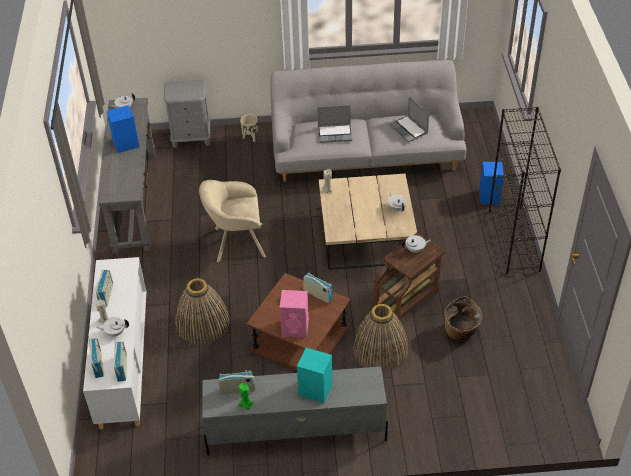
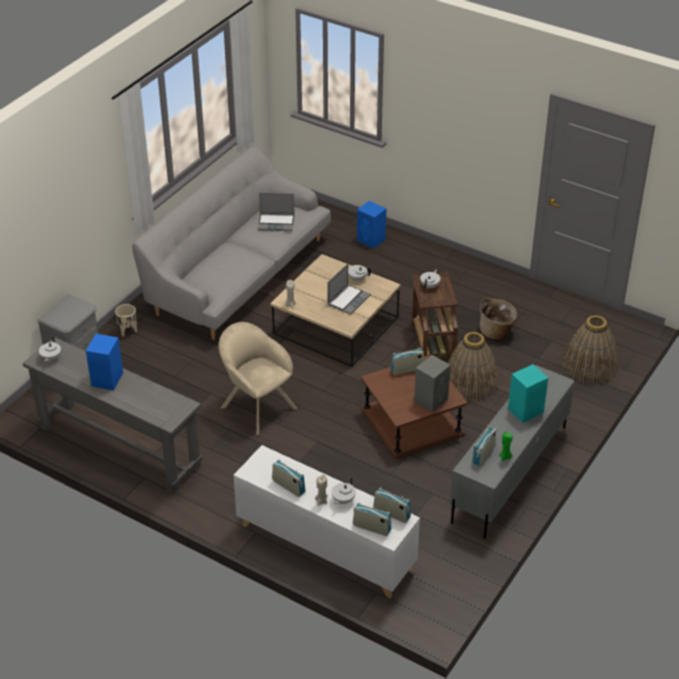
camera: 55 degrees left, 5 degrees down
basket [176,278,230,345] -> basket moved to [563,315,618,385]
beige armchair [199,180,266,263] -> beige armchair turned 105 degrees clockwise [219,322,297,435]
pink speaker [280,290,309,338] -> grey speaker [414,355,451,412]
laptop [317,105,352,143] -> laptop moved to [327,263,371,315]
black bookcase [489,107,561,274] -> none

